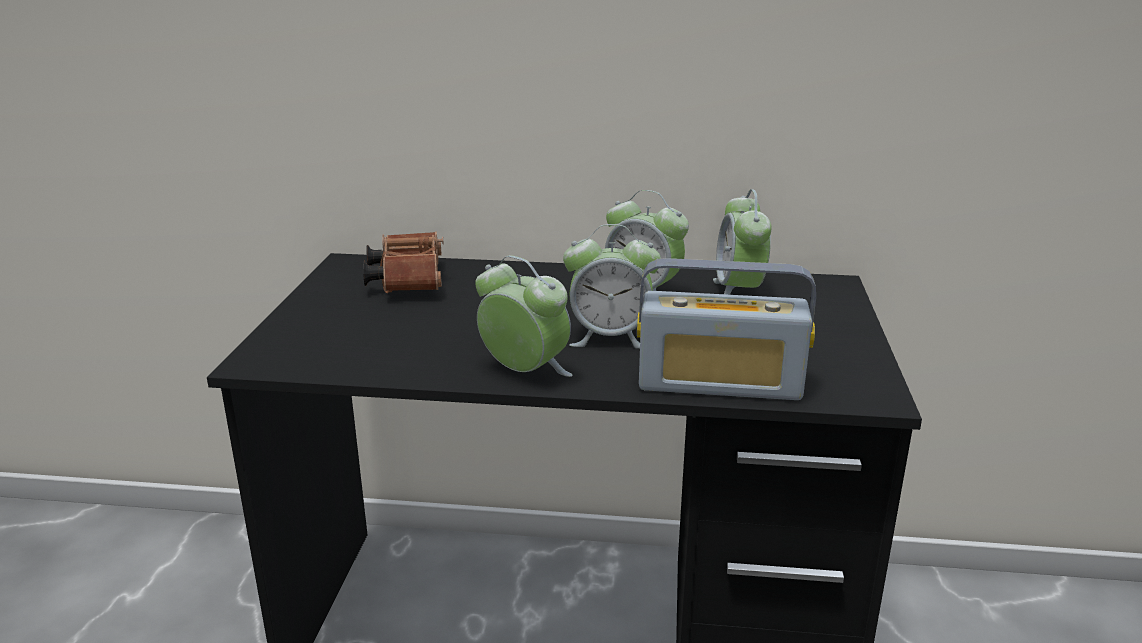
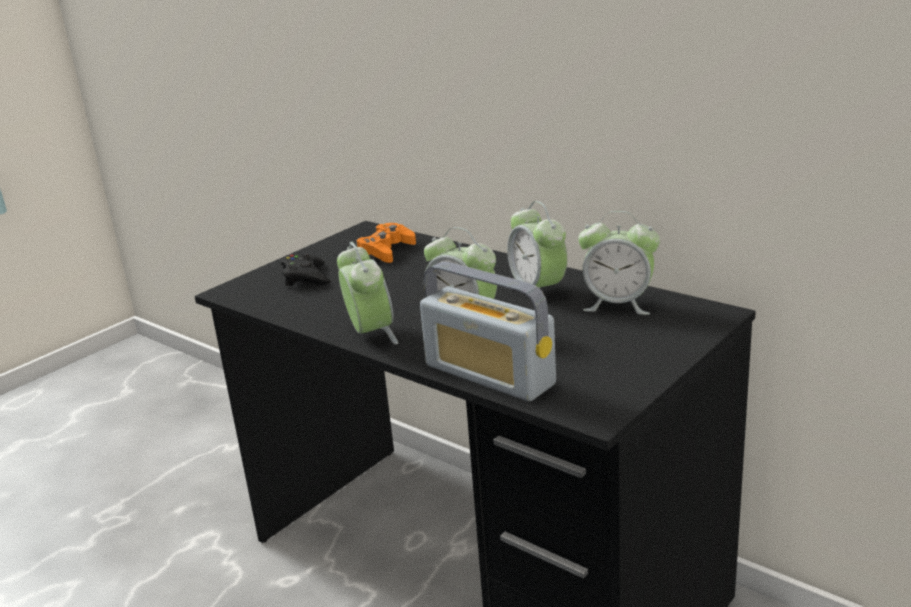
camera: 35 degrees right, 0 degrees up
brown binoculars [363,231,444,294] -> orange game controller [356,223,416,263]
alarm clock [713,189,772,295] -> alarm clock turned 105 degrees counterclockwise [578,211,660,315]
none -> black game controller [281,253,331,286]

